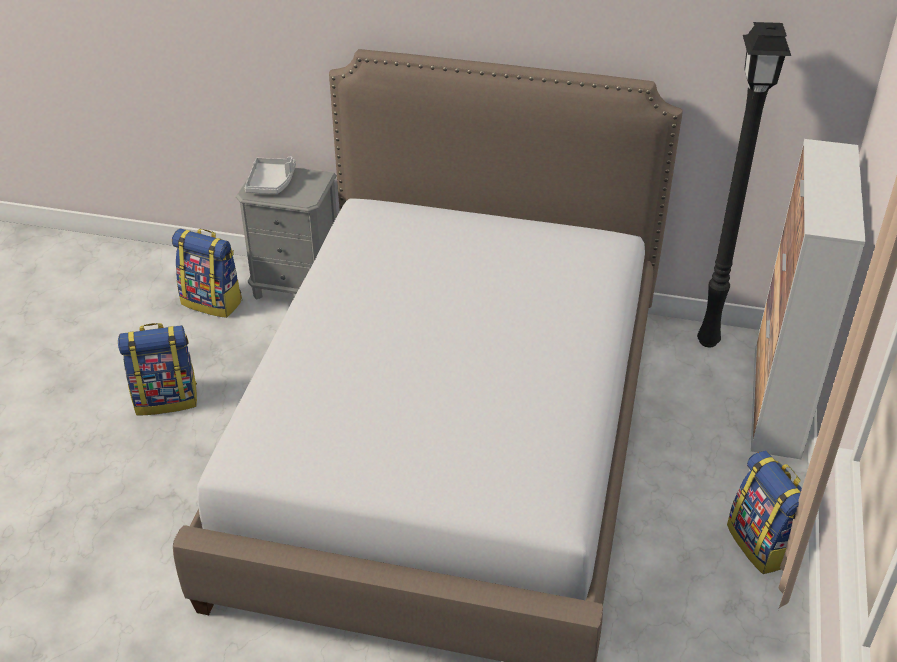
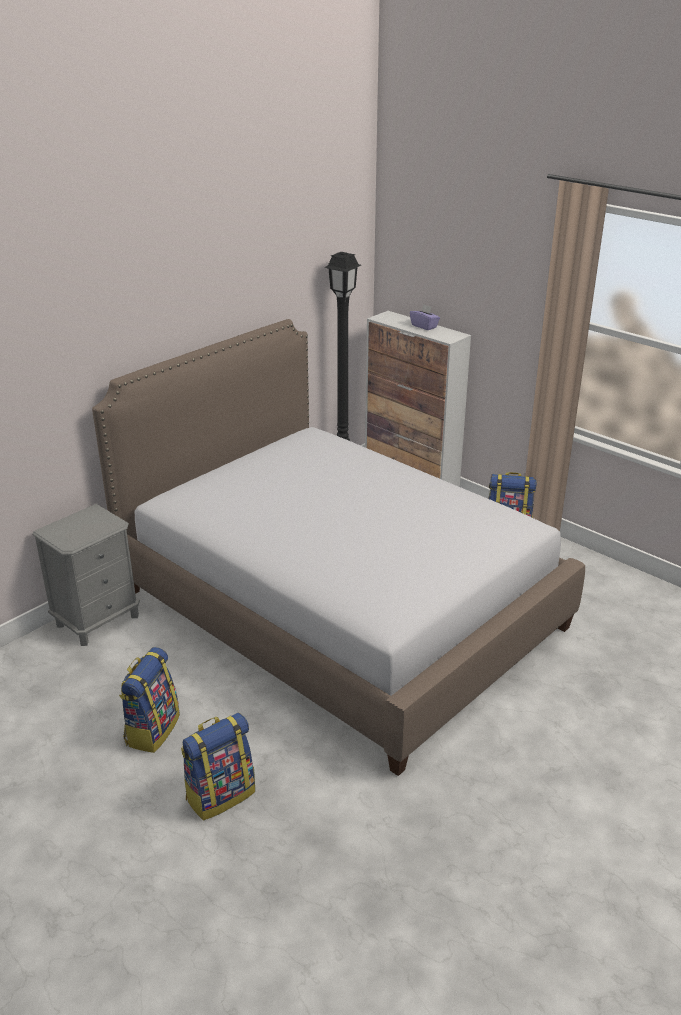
camera: 60 degrees left, 10 degrees down
backpack [172,228,242,318] -> backpack moved to [181,712,255,821]
grey tray [245,157,296,194] -> none
none -> purple tissue box [410,304,440,330]

